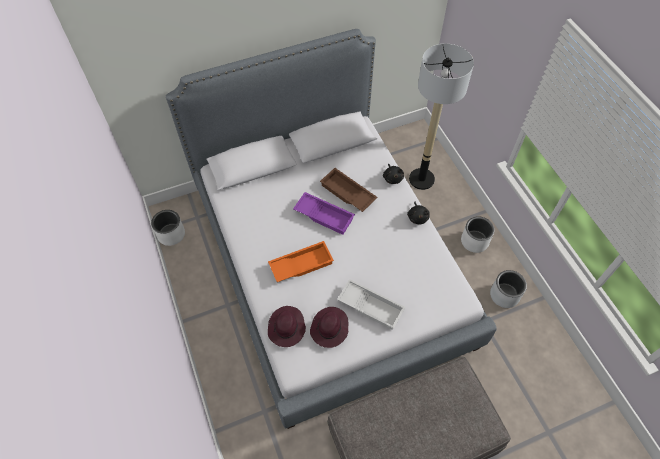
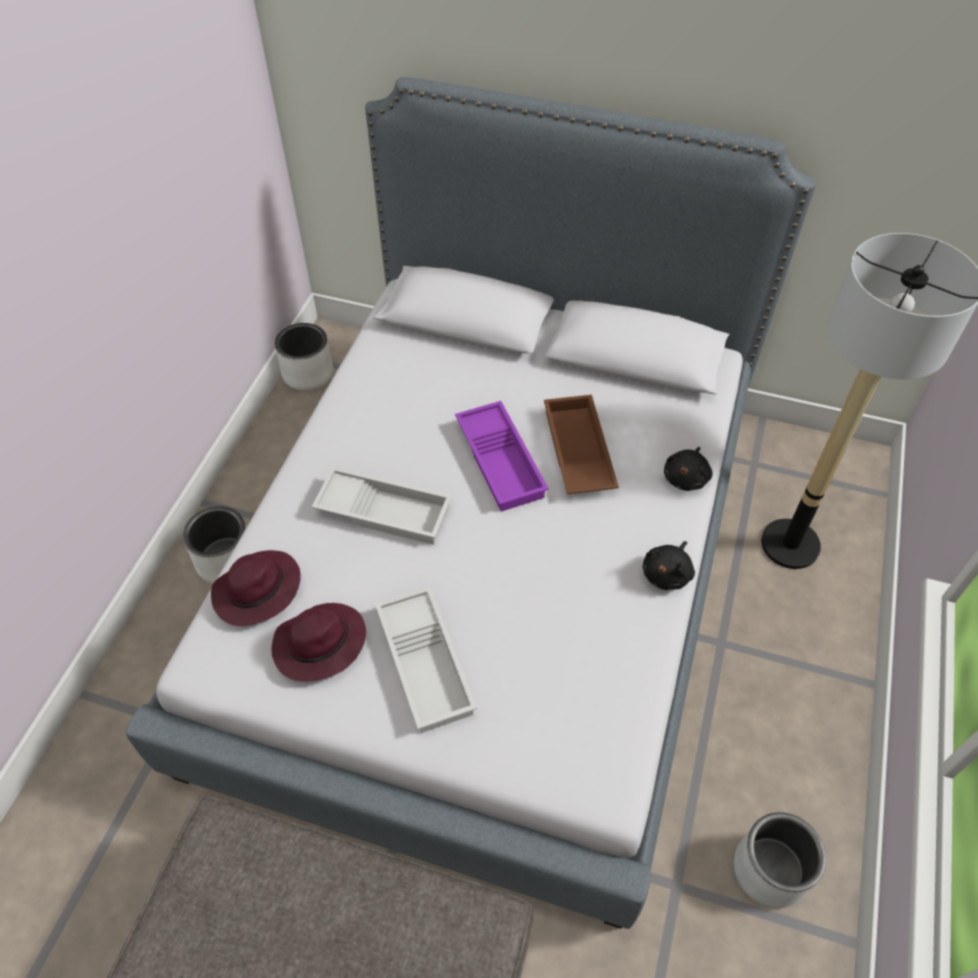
camera: 40 degrees right, 5 degrees down
orange tray [268,241,334,282] -> white tray [312,467,452,545]
white planter [461,216,495,253] -> white planter moved to [183,506,246,584]

